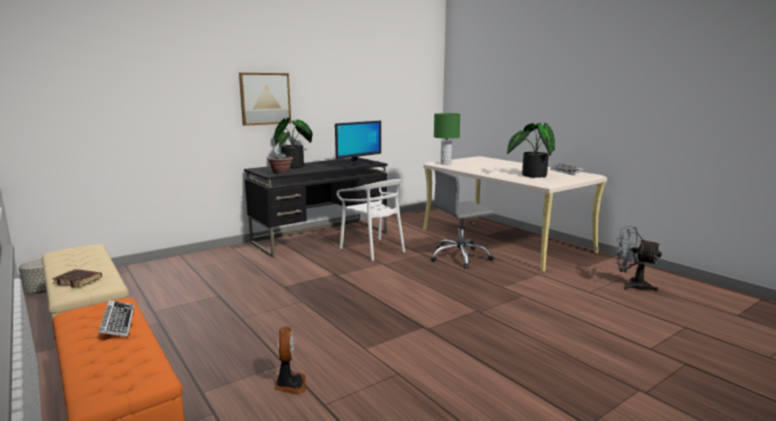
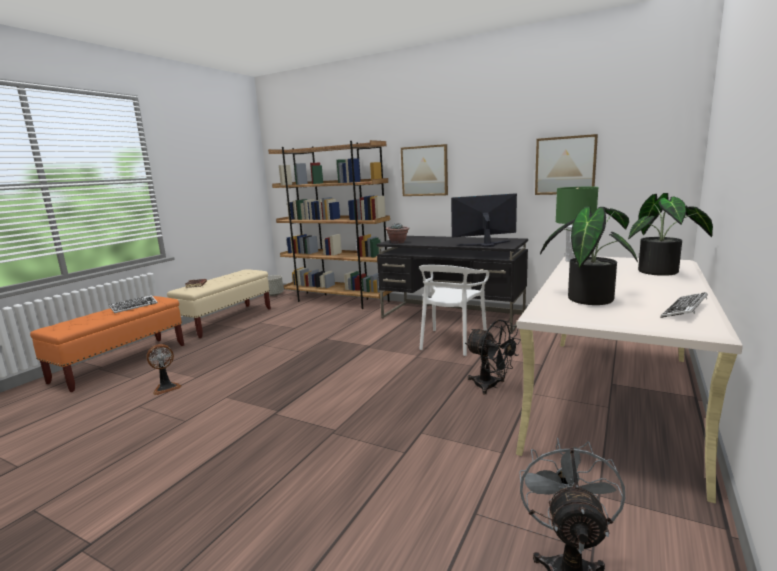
camera: 65 degrees right, 0 degrees up
potted plant [274,118,313,168] -> potted plant moved to [628,193,713,276]
monitor [335,121,381,167] -> monitor turned 150 degrees clockwise [451,193,517,247]
grey office chair [430,169,494,269] -> black fan [465,320,521,395]
none -> brown bookcase [268,140,393,309]
none -> picture [535,134,598,195]

